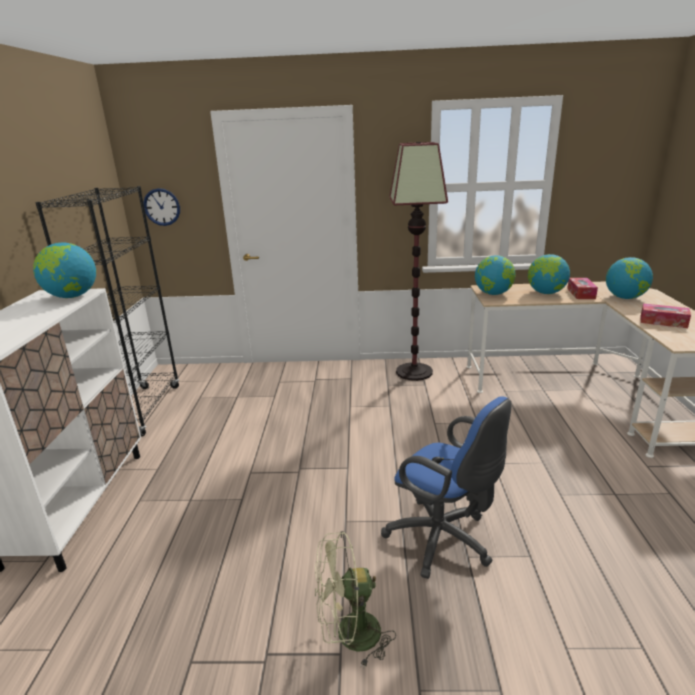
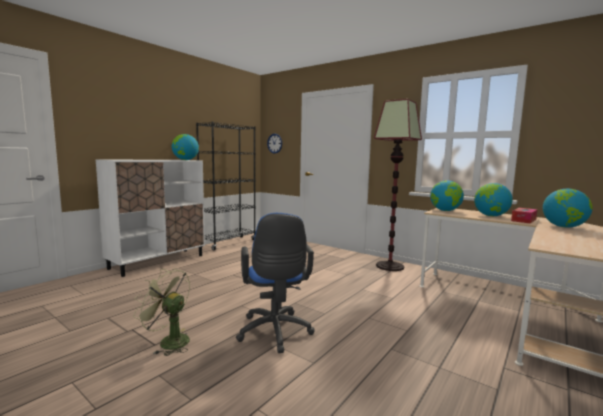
camera: 35 degrees right, 15 degrees down
tissue box [641,303,691,328] -> none

